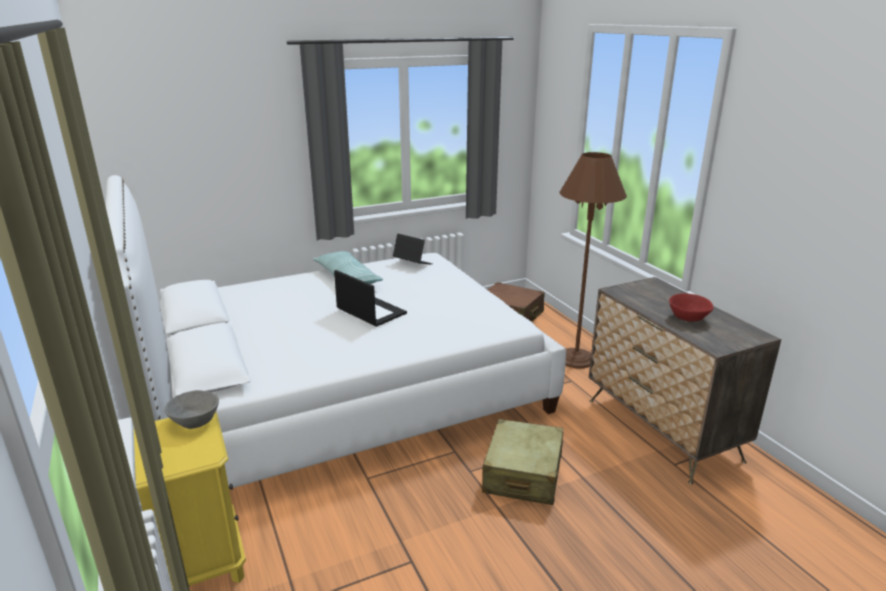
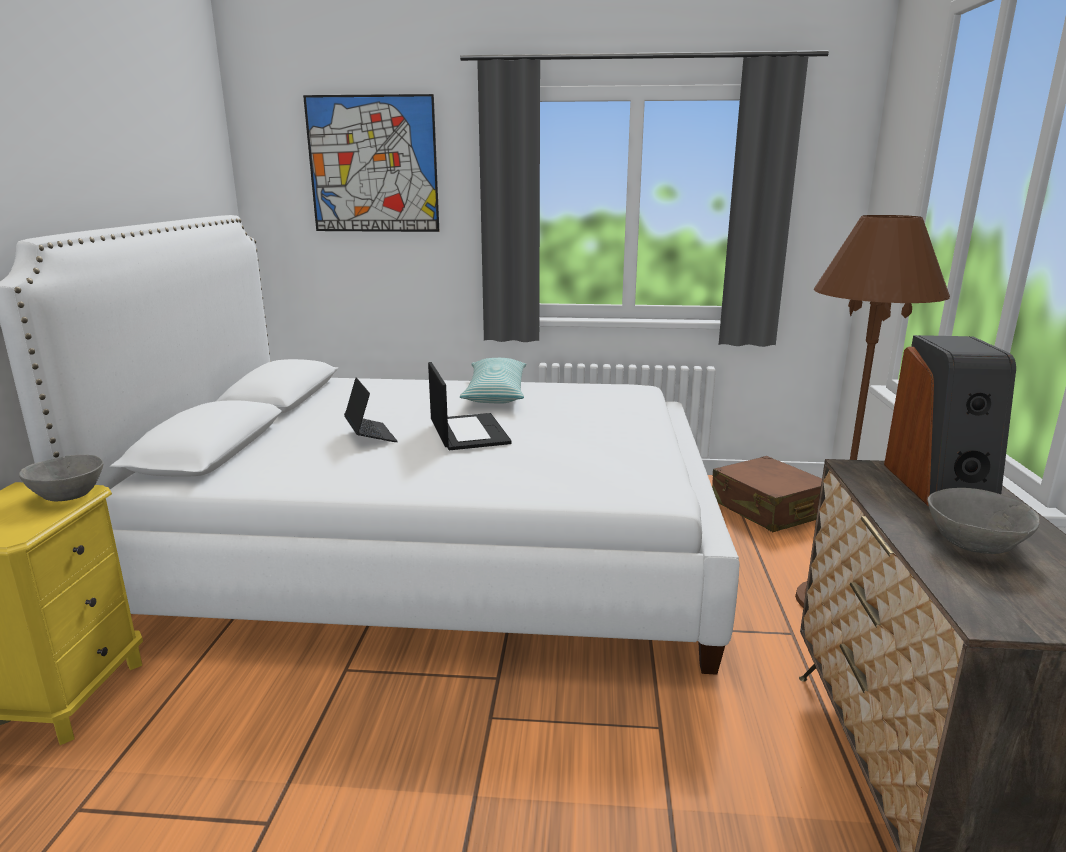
camera: 30 degrees right, 5 degrees down
laptop [393,234,432,264] -> laptop moved to [344,378,398,442]
beige suitcase [482,419,563,505] -> none
red bowl [669,293,714,322] -> grey bowl [928,488,1040,554]
none -> picture [303,94,439,232]
none -> speaker [884,335,1016,506]

